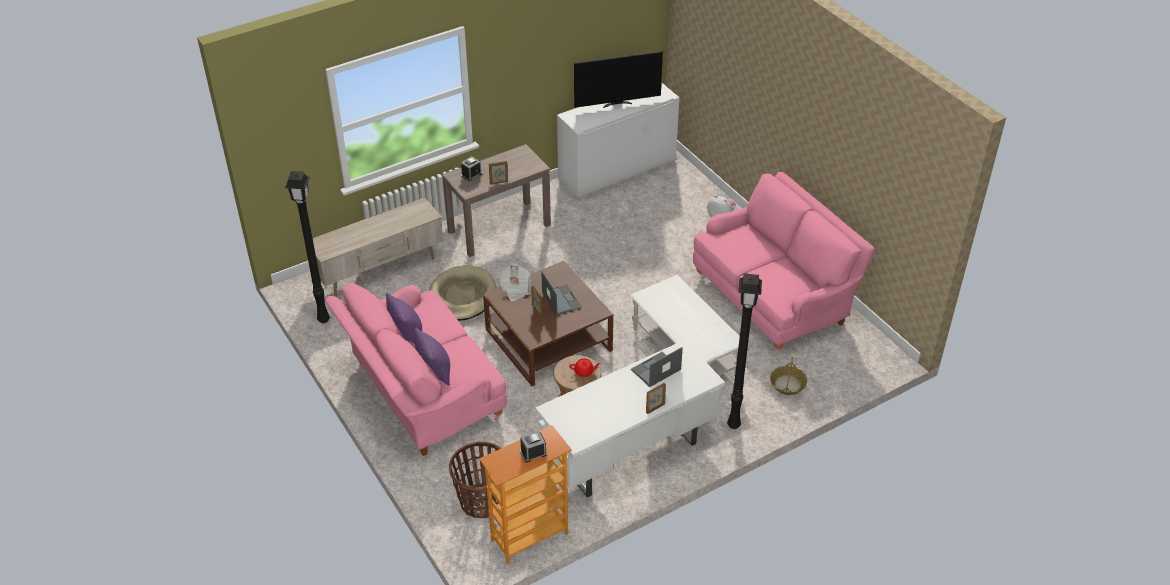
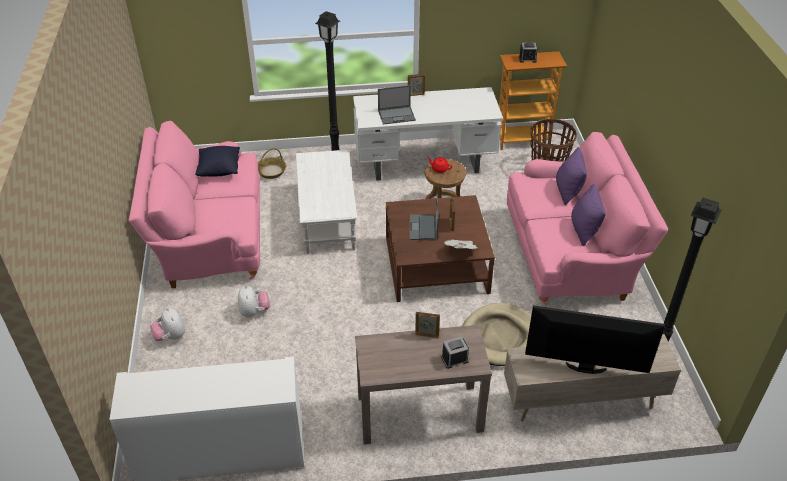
camera: 155 degrees left, 0 degrees up
television [574,51,663,108] -> television moved to [525,305,665,374]
none -> black pillow [195,146,240,177]
none -> plush toy [238,285,270,317]

